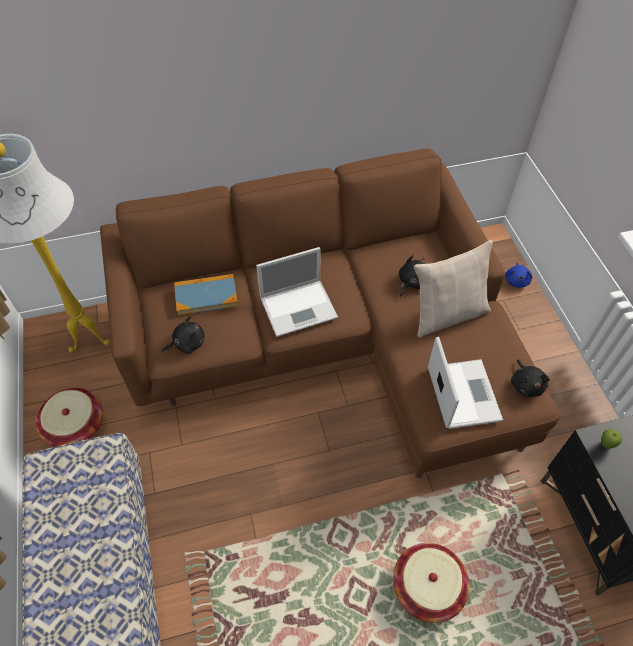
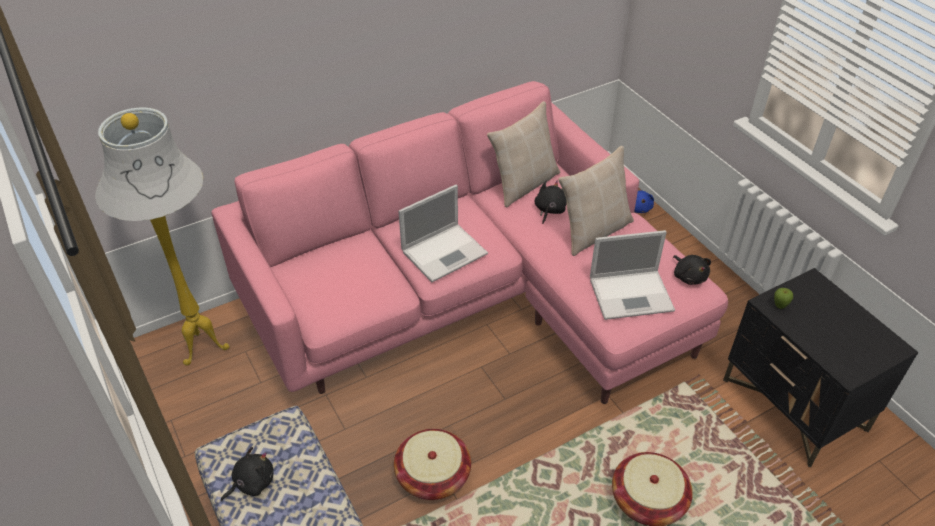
camera: 15 degrees left, 10 degrees down
basket [36,388,103,447] -> basket moved to [394,429,471,500]
brown sofa [100,148,559,478] -> pink sofa [211,81,728,404]
black plush toy [161,316,204,354] -> black plush toy moved to [221,447,274,501]
book [174,274,238,316] -> none
laptop [428,337,503,429] -> laptop turned 105 degrees clockwise [590,230,675,320]
none -> beige pillow [487,101,560,207]

